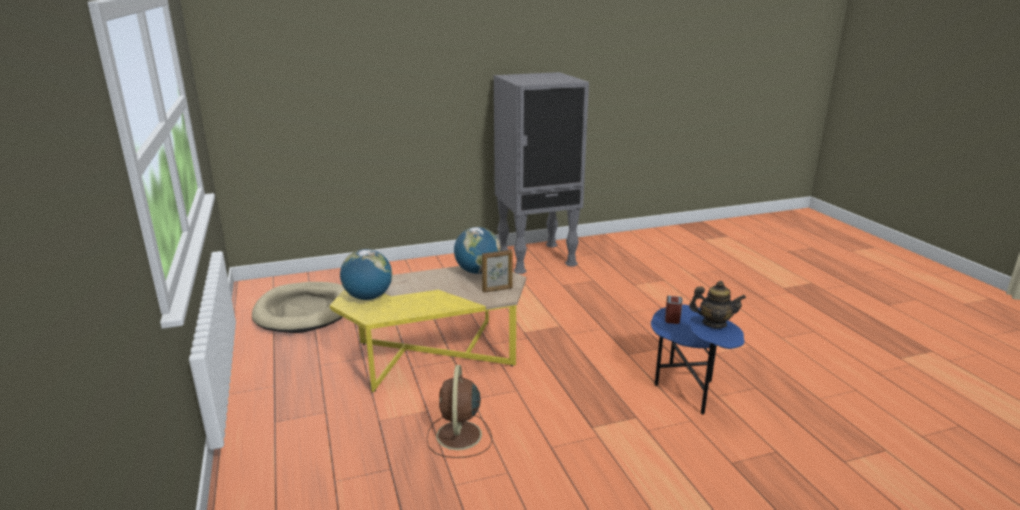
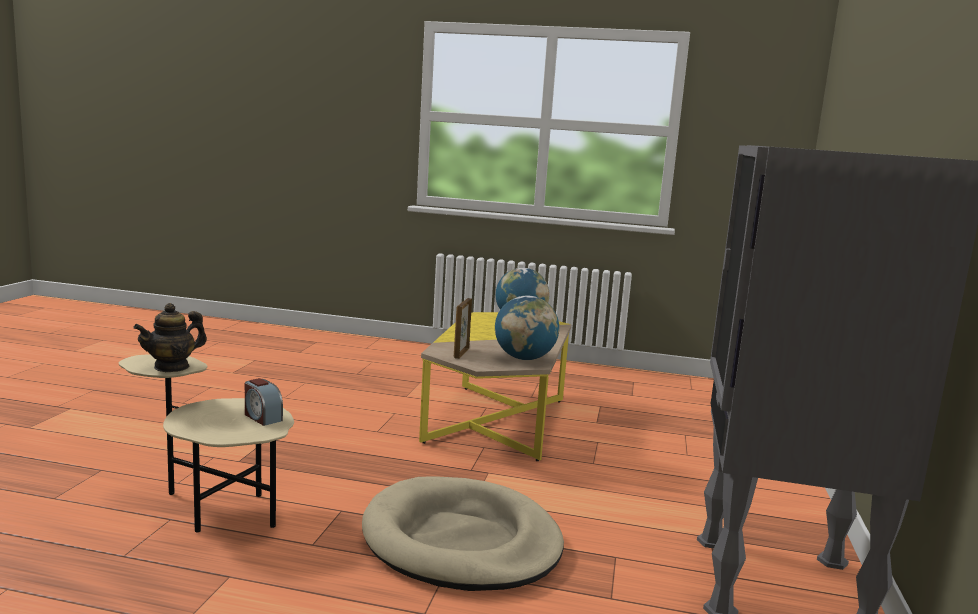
camera: 120 degrees right, 10 degrees down
beige dog bed [252,282,344,333] -> beige dog bed moved to [362,476,564,591]
brown fan [427,365,492,458] -> none
blue side table [651,304,744,415] -> beige side table [119,354,294,532]

